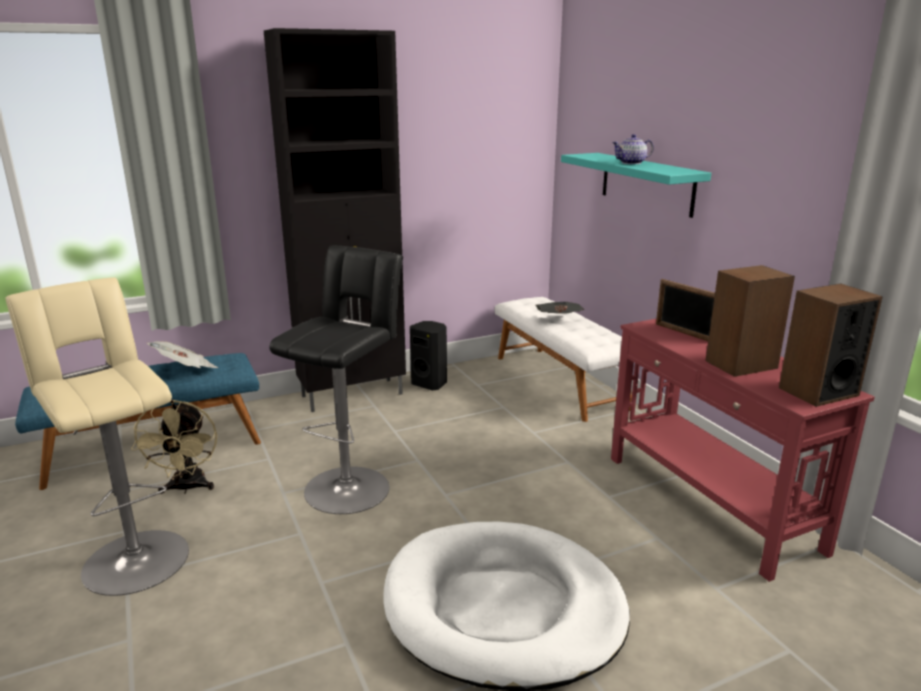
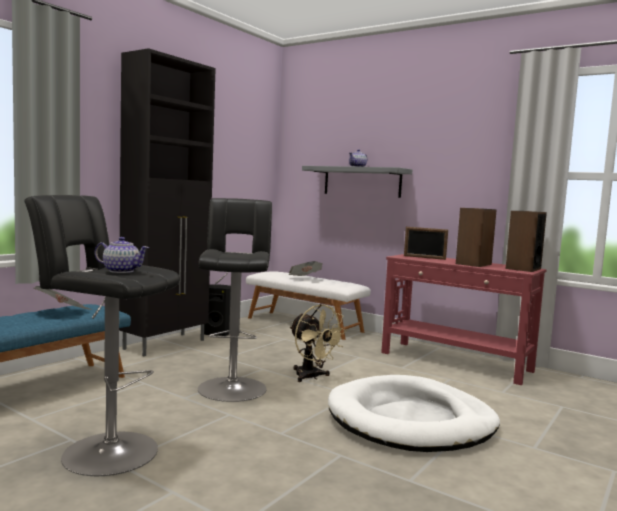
camera: 30 degrees left, 15 degrees down
beige stool [6,278,189,596] -> black stool [24,195,180,476]
beige fan [131,400,217,494] -> beige fan moved to [290,304,347,382]
turquoise shelf [561,153,711,218] -> grey shelf [302,166,412,198]
none -> teapot [95,237,149,273]

